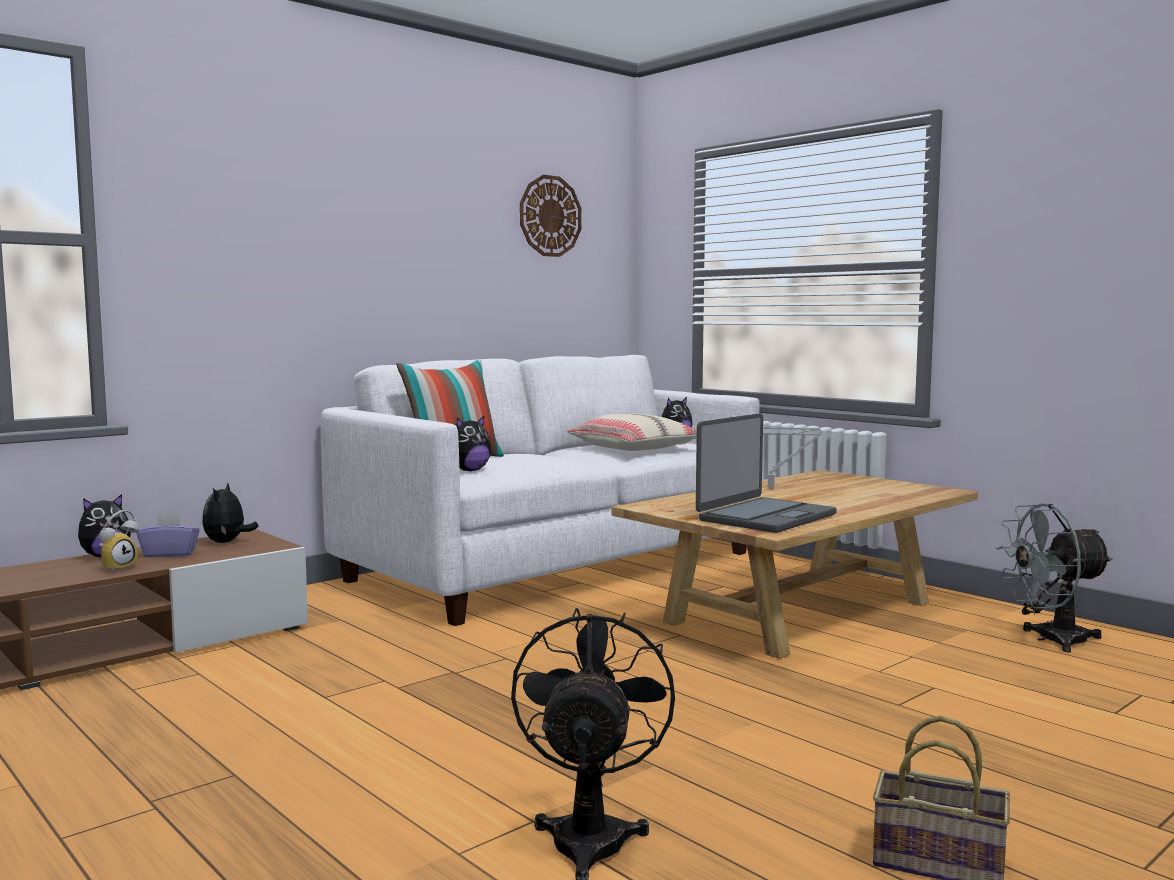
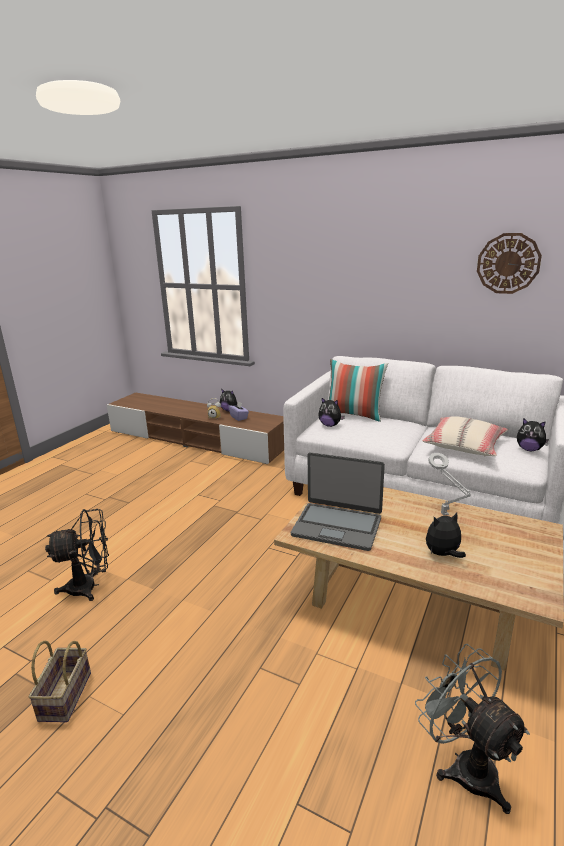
camera: 70 degrees right, 15 degrees up
plush toy [202,482,258,543] -> plush toy moved to [426,513,466,558]

